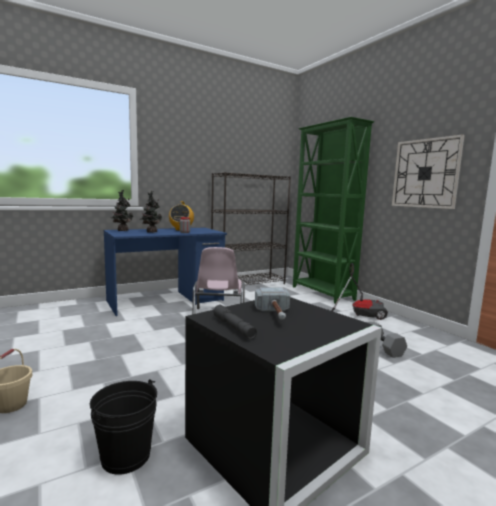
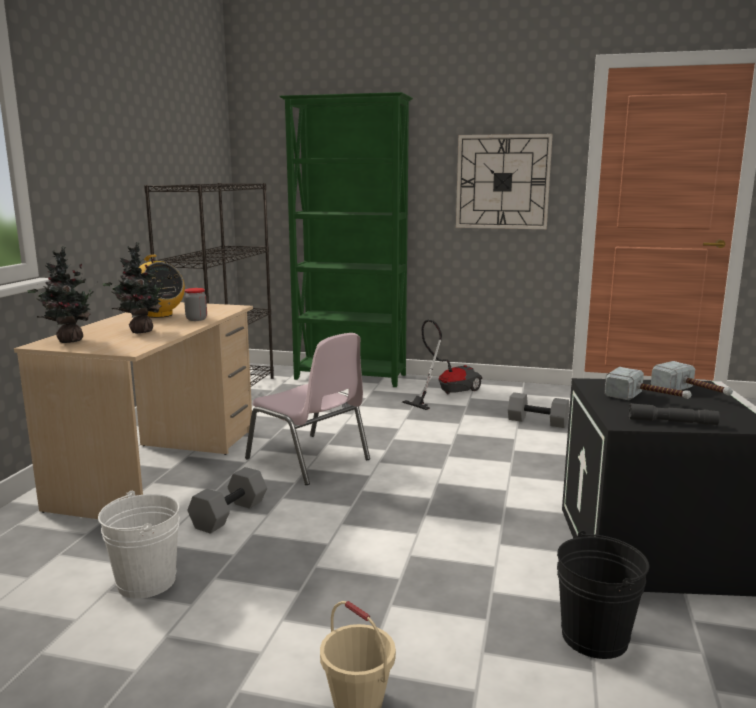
camera: 45 degrees left, 5 degrees up
blue desk [103,228,227,316] -> beige desk [14,302,253,519]
none -> white bucket [98,491,180,599]
none -> grey dumbbell [187,467,267,534]
none -> hammer [651,361,733,396]

